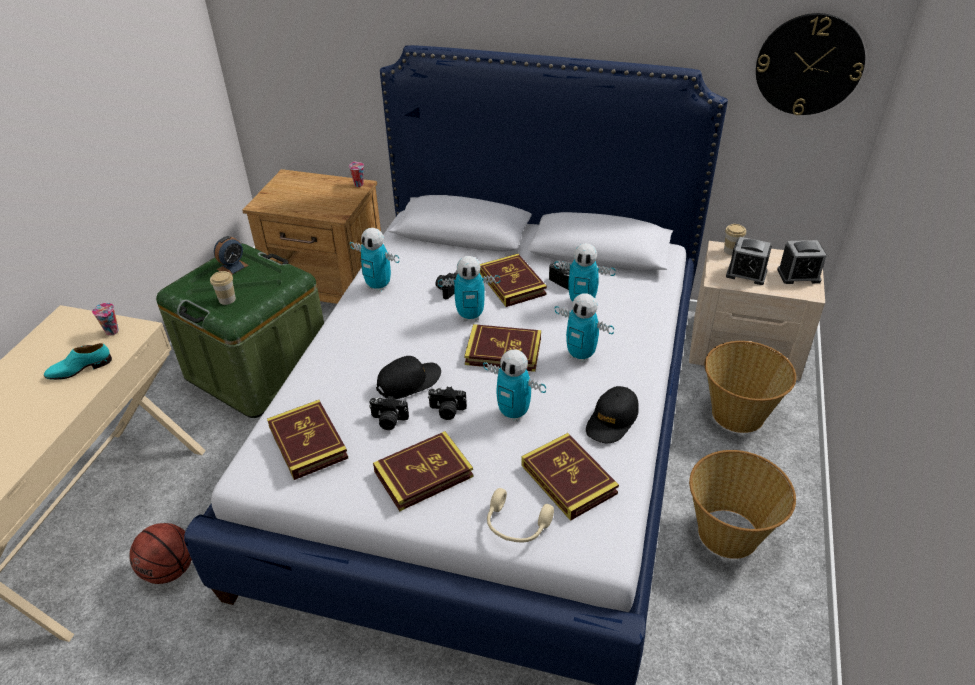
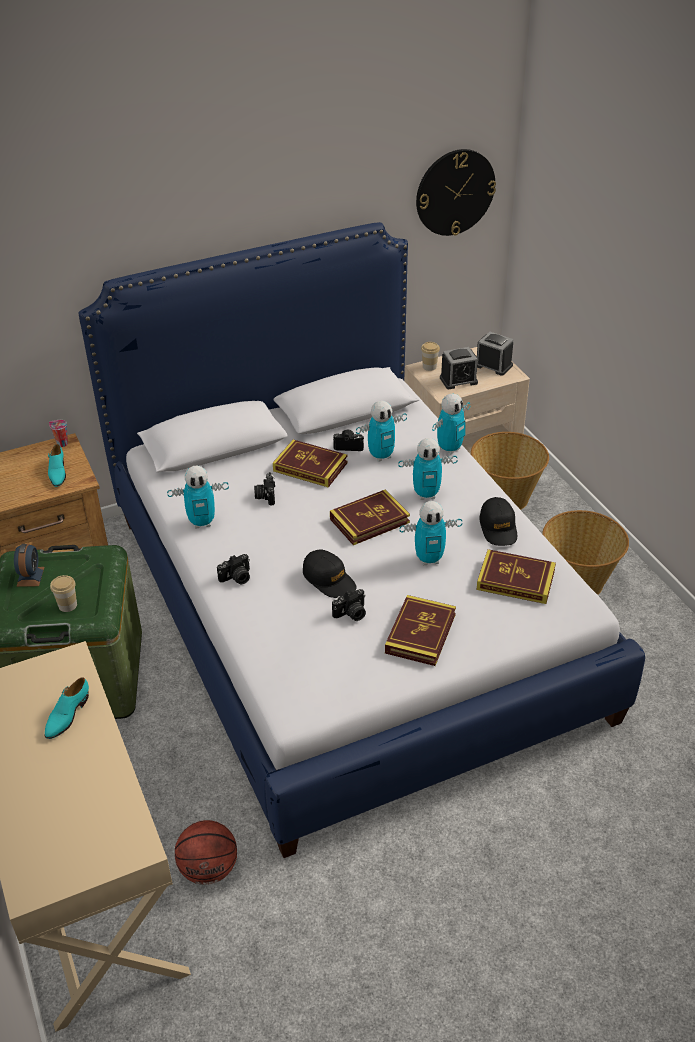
camera: 40 degrees left, 0 degrees up
cup [92,303,119,336] -> none
book [267,400,348,480] -> none
black cap [376,356,441,399] -> black cap turned 120 degrees clockwise [303,550,357,598]
camera [428,386,467,420] -> camera moved to [217,554,250,584]
toy robot [438,256,500,321] -> toy robot moved to [432,394,471,455]
beige headphones [487,488,554,543] -> none
alarm clock [777,240,827,284] -> alarm clock turned 105 degrees counterclockwise [477,332,514,376]
none -> turquoise shoe [48,444,66,487]

